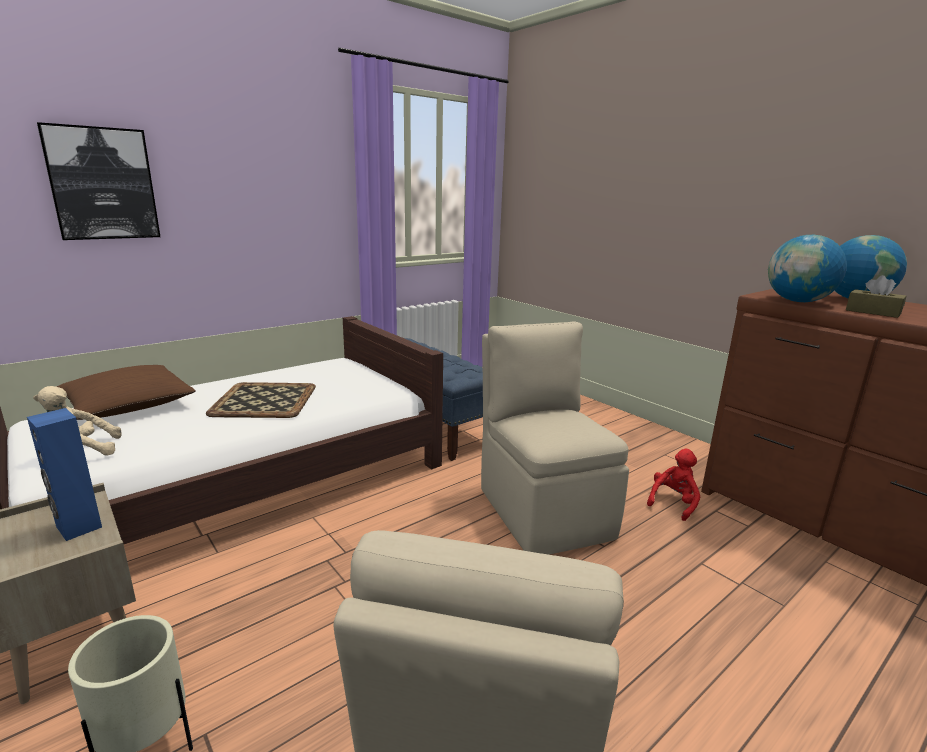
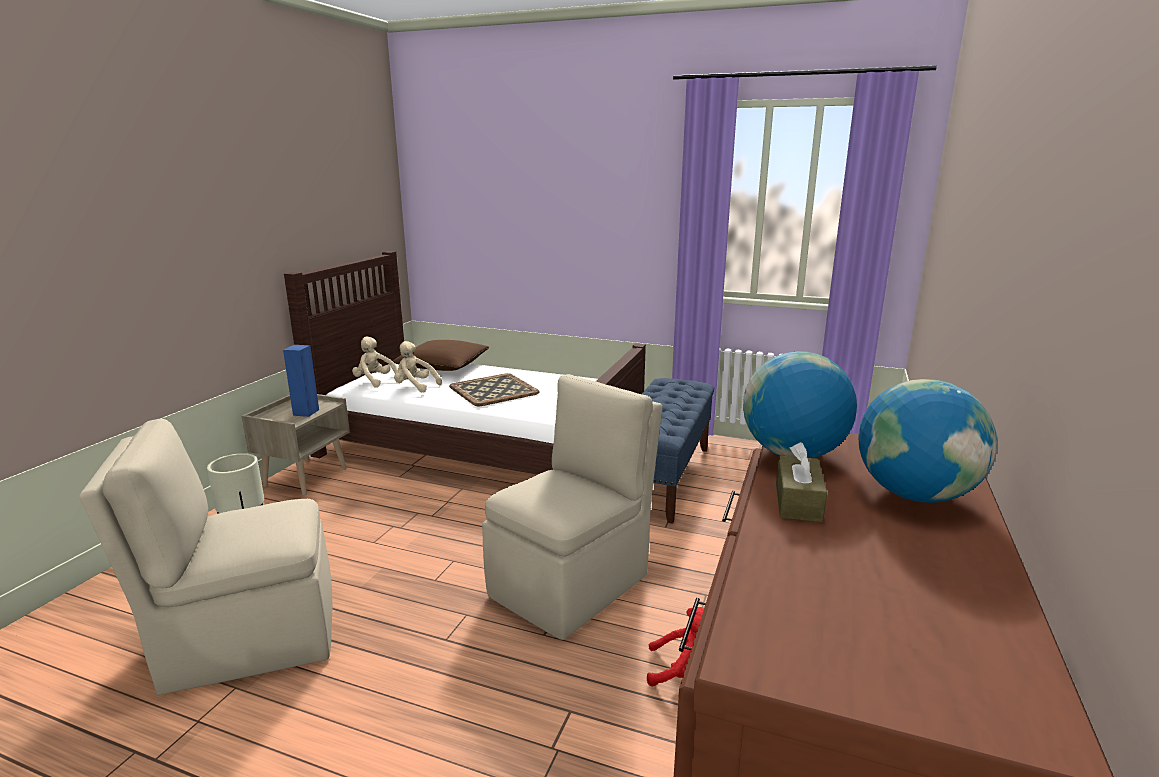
camera: 60 degrees right, 0 degrees up
picture [37,122,160,240] -> none
none -> beige plush toy [394,341,442,392]

